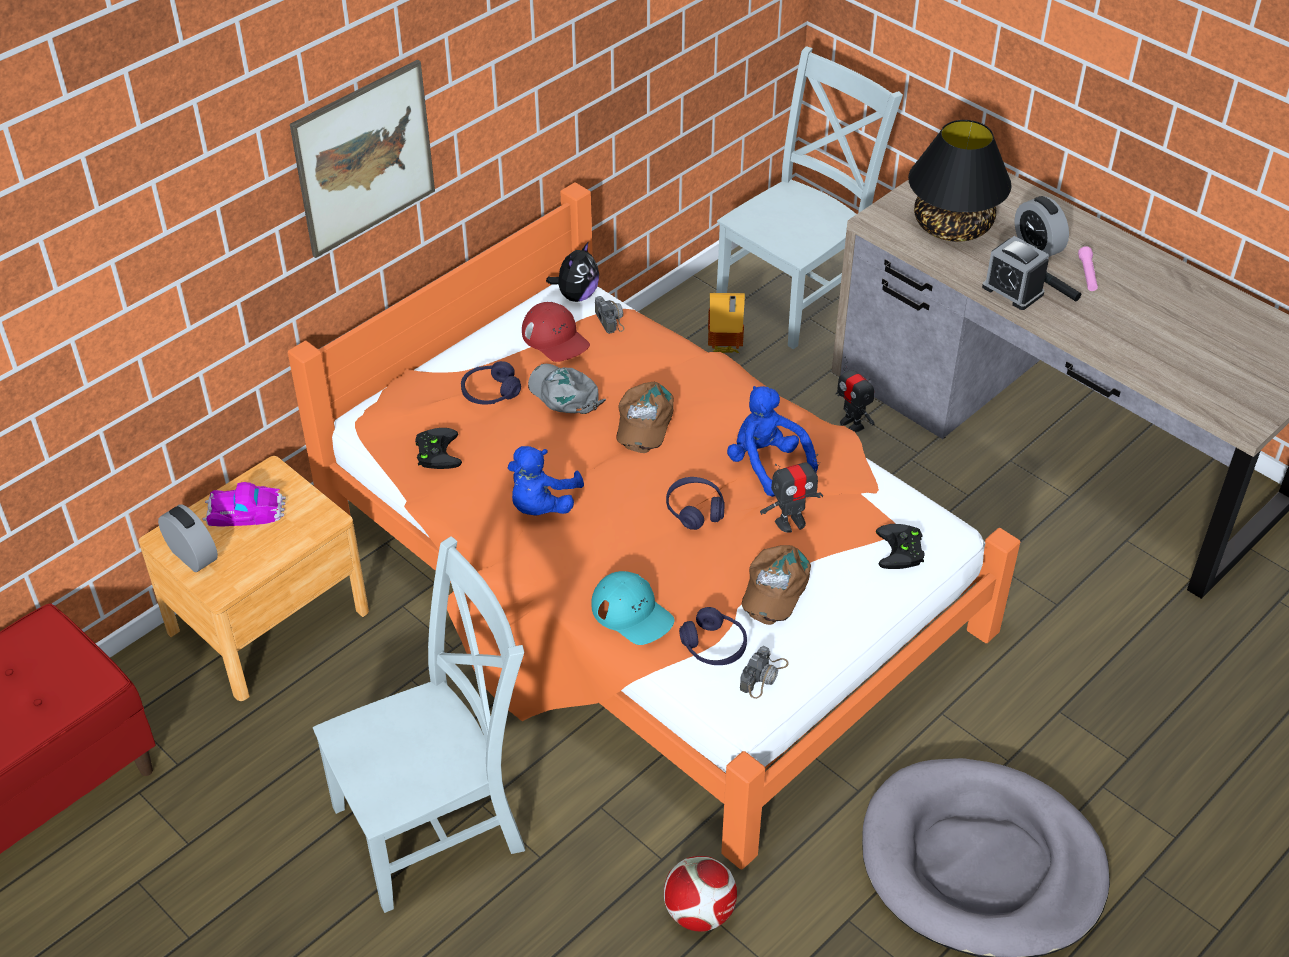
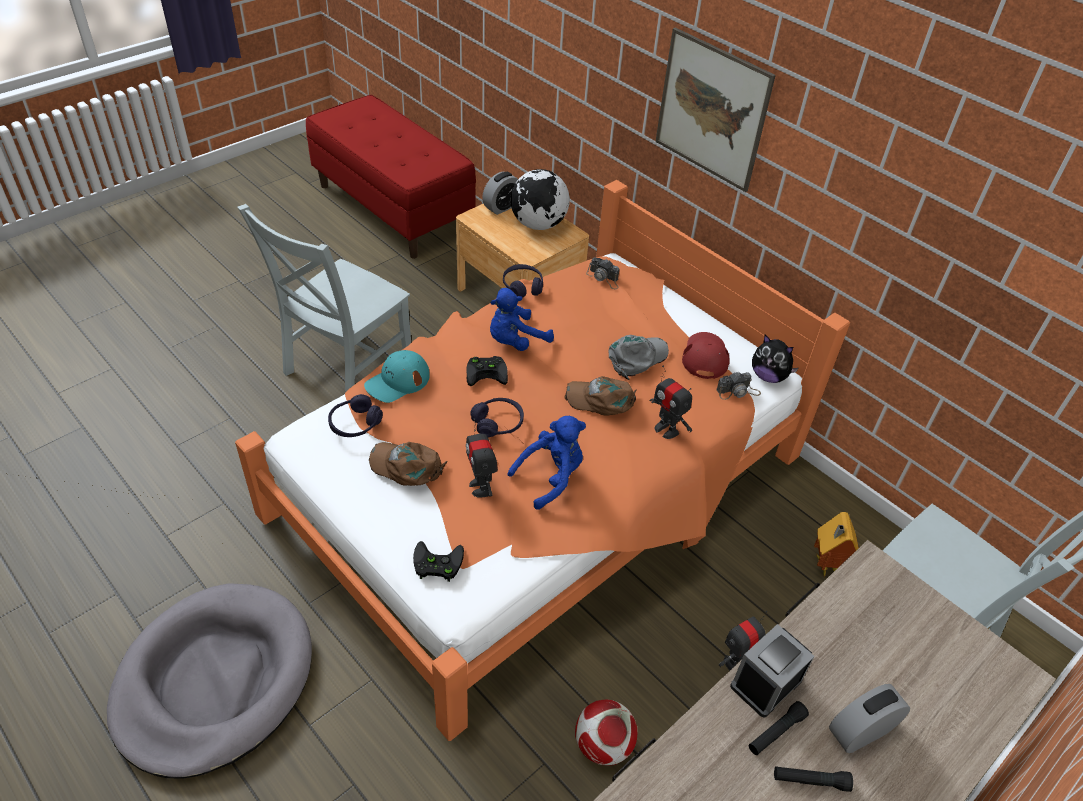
camera: 90 degrees right, 0 degrees up
toy car [202,482,286,527] -> globe [511,169,570,230]
grey chair [313,536,525,913] -> grey chair turned 60 degrees clockwise [237,204,411,393]
black game controller [415,428,462,469] -> black game controller moved to [466,356,508,386]
purple headphones [461,361,521,404] -> purple headphones moved to [503,264,543,298]
blue plush toy [508,446,584,516] -> blue plush toy turned 60 degrees counterclockwise [490,288,554,351]
red cap [522,302,590,362] -> red cap turned 135 degrees clockwise [682,332,730,379]
football [664,856,737,932] -> football moved to [575,700,637,766]
camera [740,646,789,699] -> camera moved to [586,258,620,289]
black table lamp [908,120,1012,242] -> none
pink flashlight [1078,246,1098,291] -> black flashlight [774,766,853,792]
none -> toy robot [650,366,692,439]

